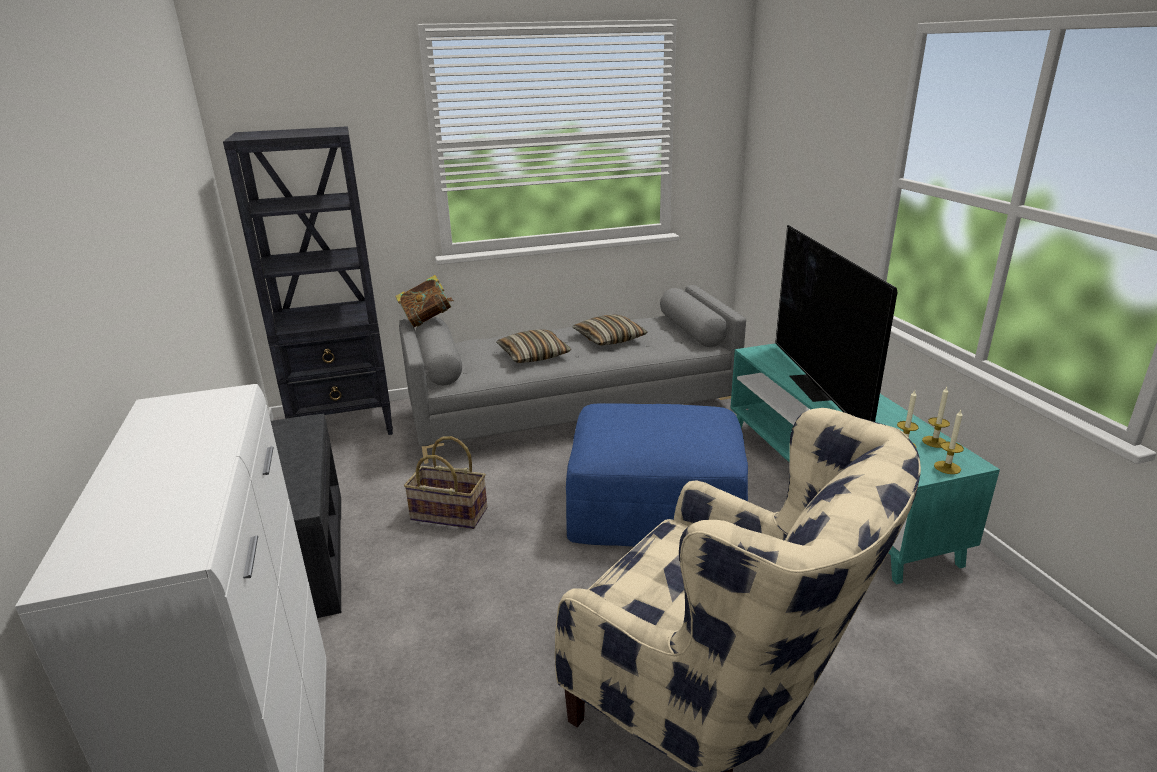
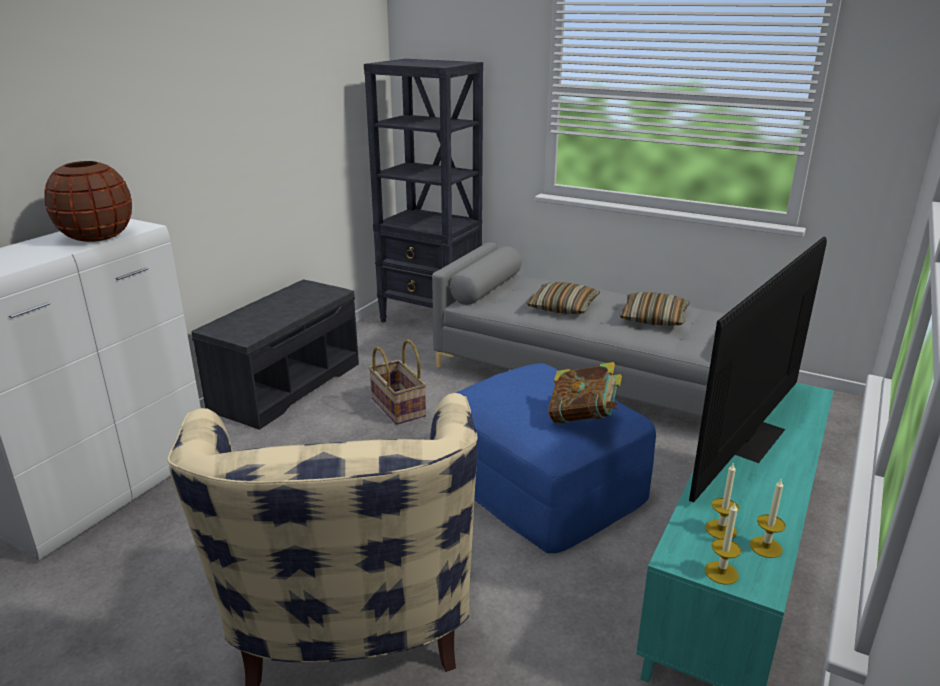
camera: 45 degrees right, 0 degrees up
book [395,275,454,327] -> book moved to [548,362,622,424]
none -> brown vase [44,161,132,242]

